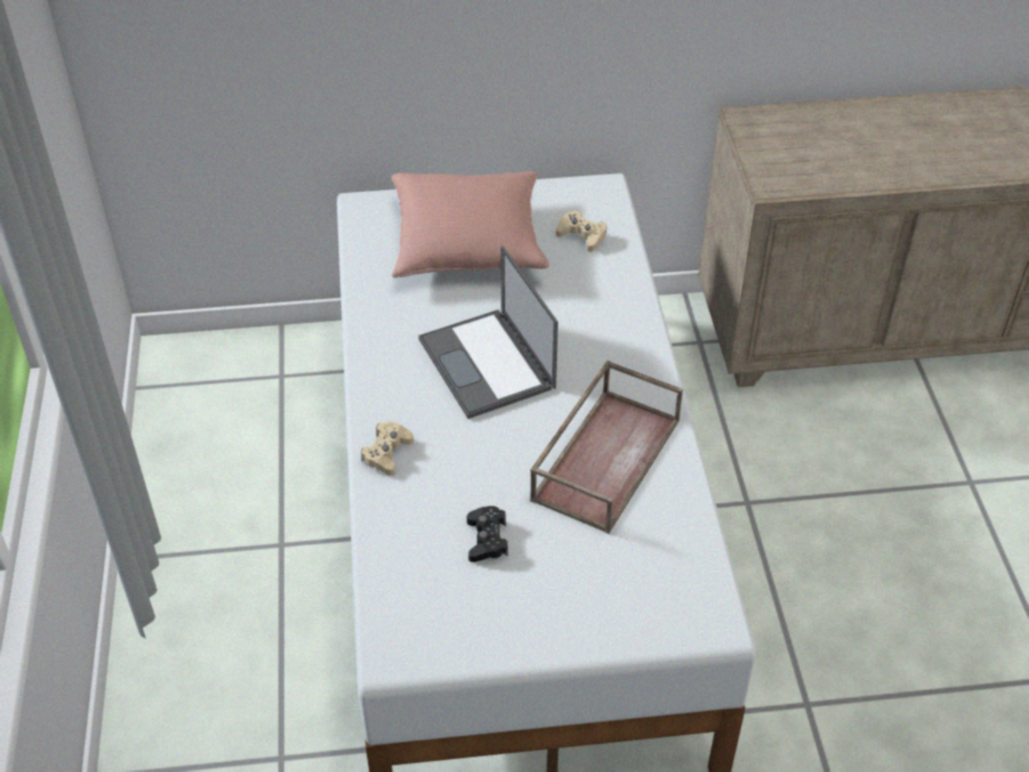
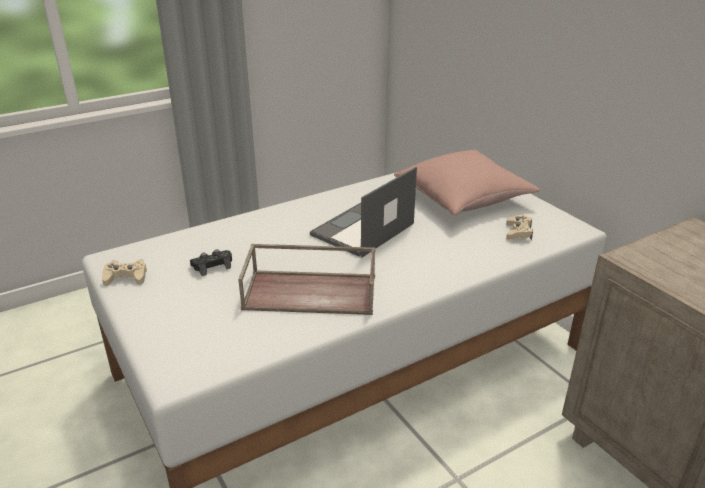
camera: 65 degrees right, 15 degrees down
beige game controller [361,422,414,476] -> beige game controller moved to [102,260,147,286]

